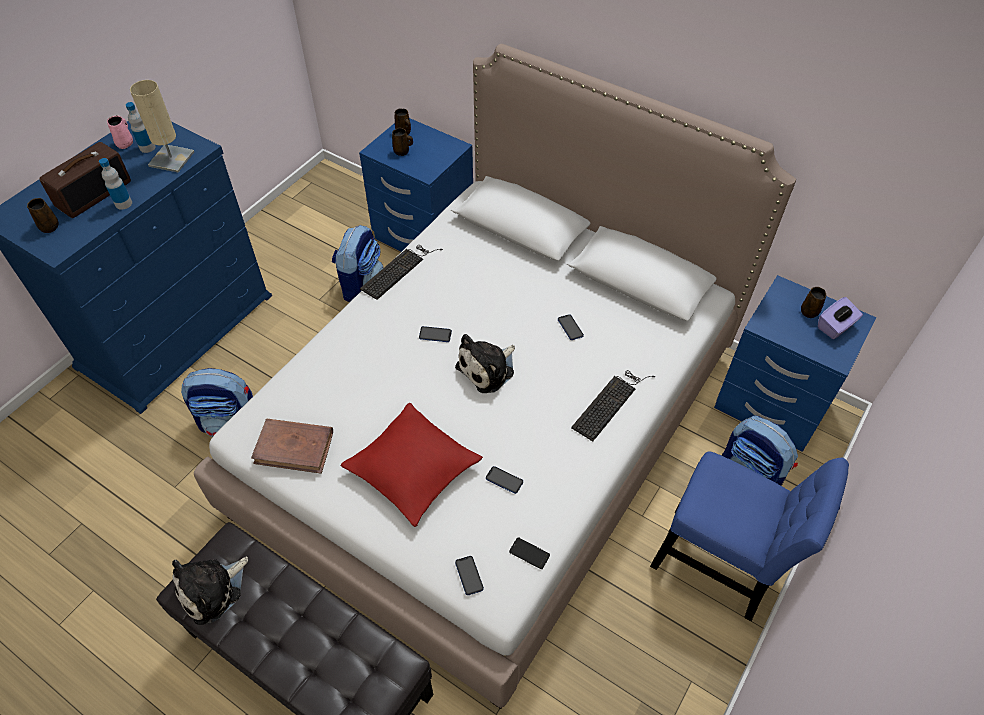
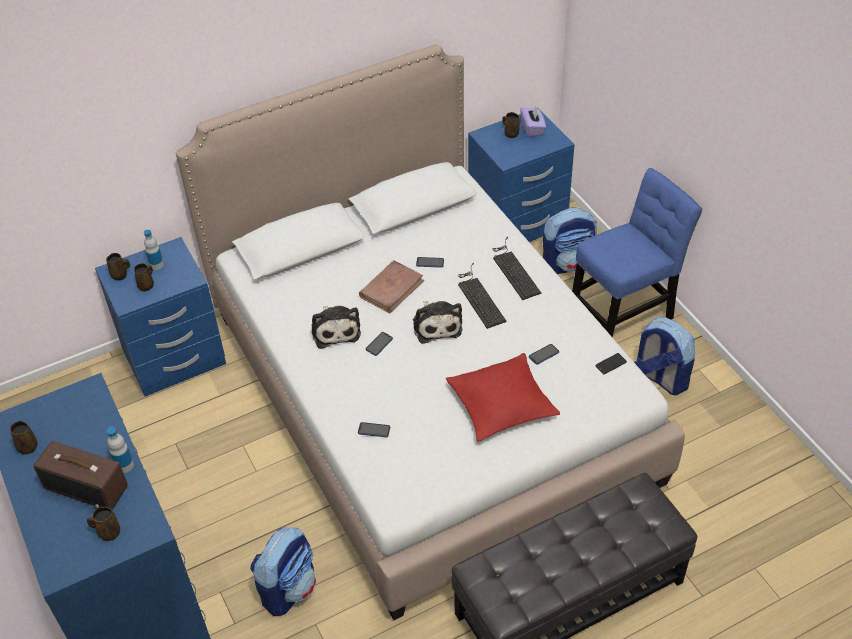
camera: 60 degrees left, 5 degrees down
radio [39,142,131,218] -> radio turned 135 degrees clockwise [34,441,128,510]
pink mug [107,116,133,149] -> brown mug [10,421,38,454]
bottle [126,102,156,153] -> bottle moved to [144,229,164,270]
beige table lamp [130,80,194,172] -> none
plush toy [172,556,248,625] -> plush toy moved to [312,306,361,349]
brown book [251,418,333,474] -> brown book moved to [359,260,424,314]
backpack [332,225,384,303] -> backpack moved to [634,317,695,395]
keyboard [360,245,443,300] -> keyboard moved to [458,262,506,329]
phone [455,556,484,595] -> phone moved to [358,422,390,437]

